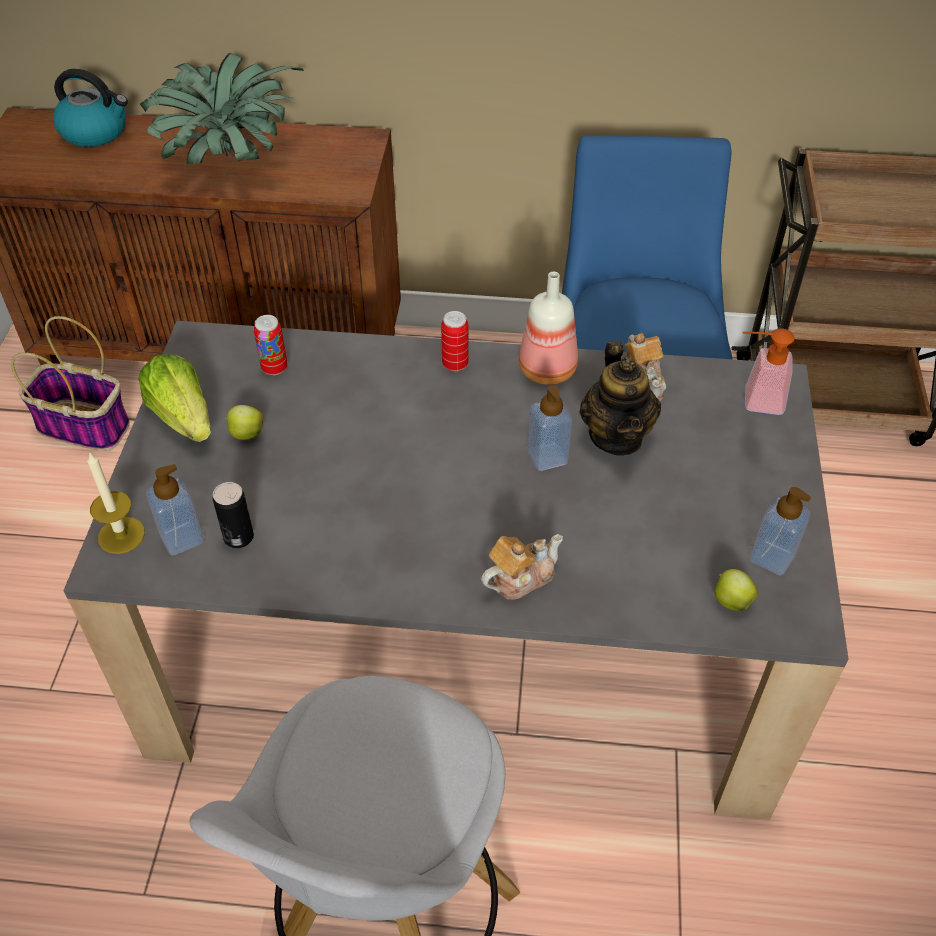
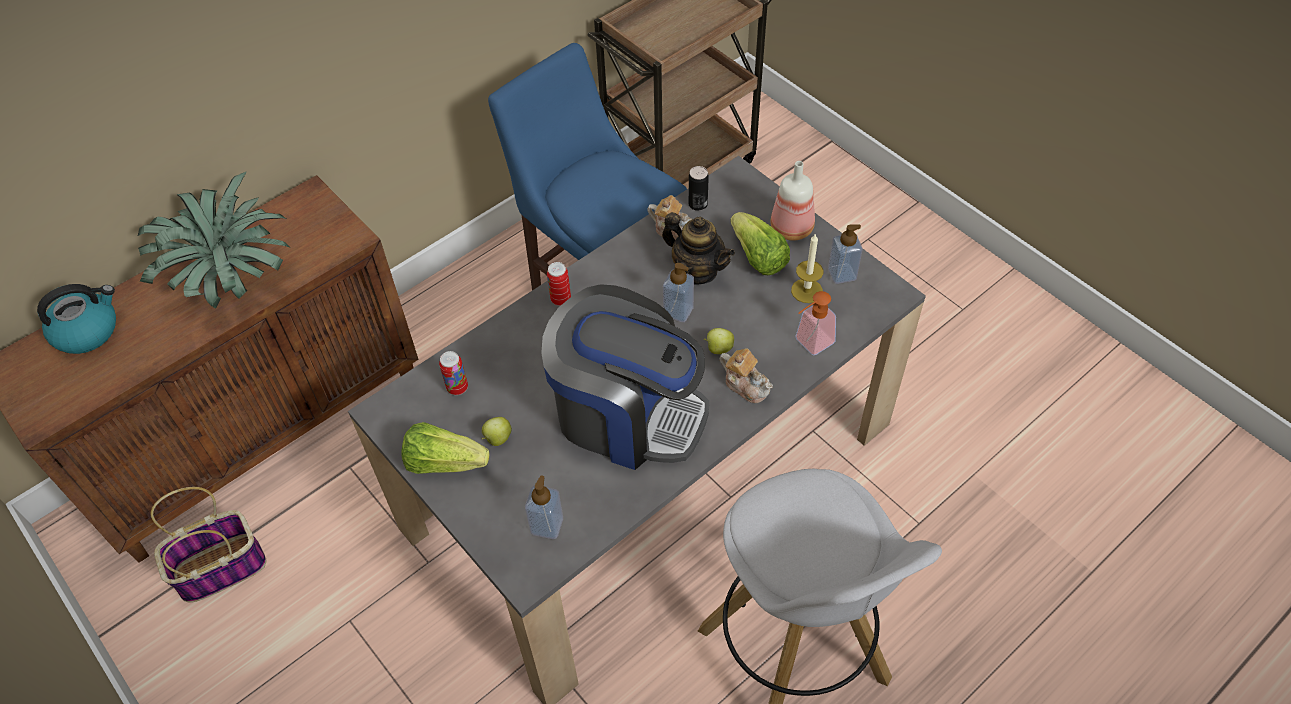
camera: 45 degrees left, 5 degrees up
candle [87,452,145,554] -> candle moved to [791,233,823,303]
can [213,482,254,548] -> can moved to [689,166,709,211]
teapot [481,534,563,600] -> teapot turned 120 degrees clockwise [720,348,773,403]
bottle [519,272,578,385] -> bottle moved to [771,161,815,240]
apple [715,569,758,611] -> apple moved to [704,328,734,354]
soap dispenser [742,329,795,415] -> soap dispenser moved to [795,291,836,355]
none -> coffee machine [541,284,709,470]
none -> lettuce [730,212,790,275]

